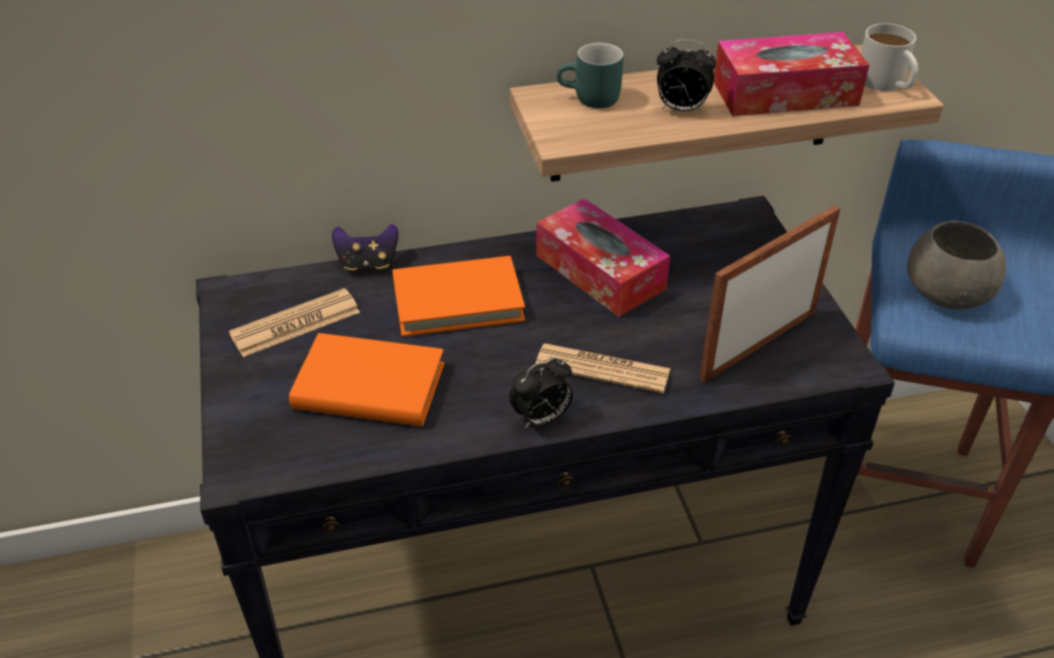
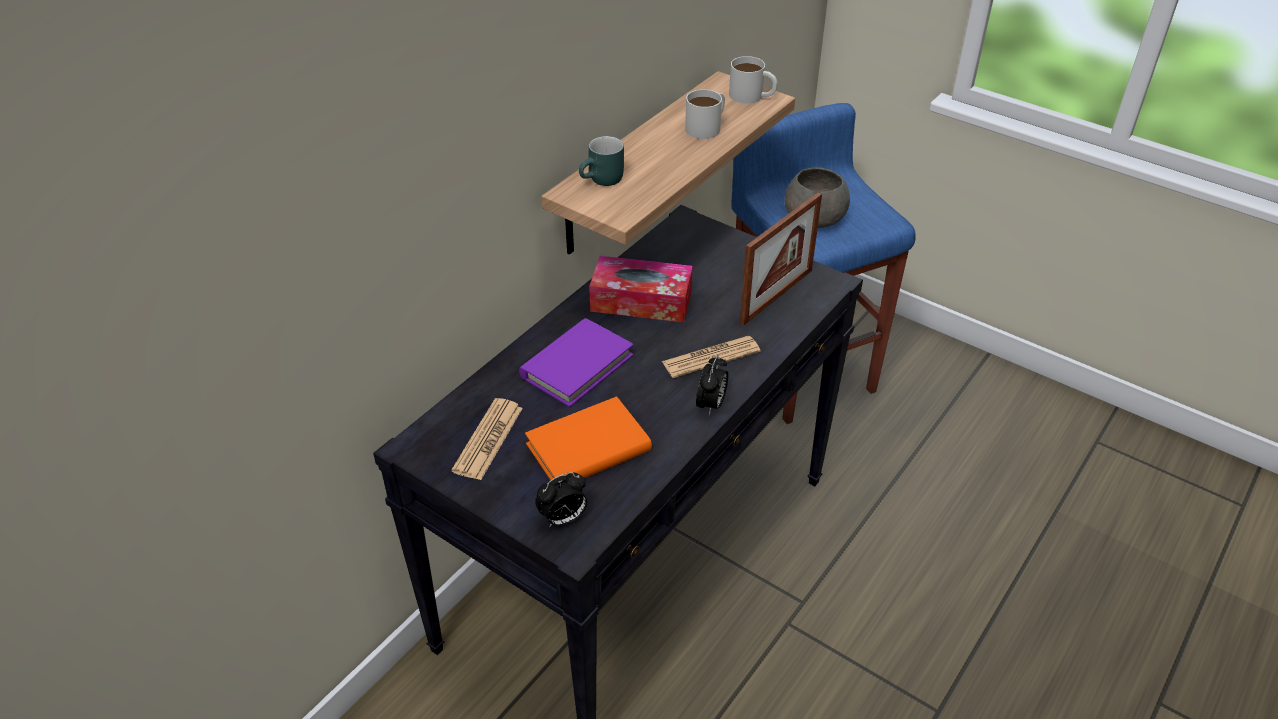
camera: 40 degrees left, 0 degrees up
game controller [332,224,399,271] -> none
orange book [392,256,525,337] -> purple book [519,318,634,407]
alarm clock [657,40,716,113] -> alarm clock moved to [535,472,587,527]
picture frame [699,205,840,383] -> picture frame turned 150 degrees counterclockwise [740,192,822,326]
tissue box [714,32,869,116] -> white mug [685,89,725,139]

